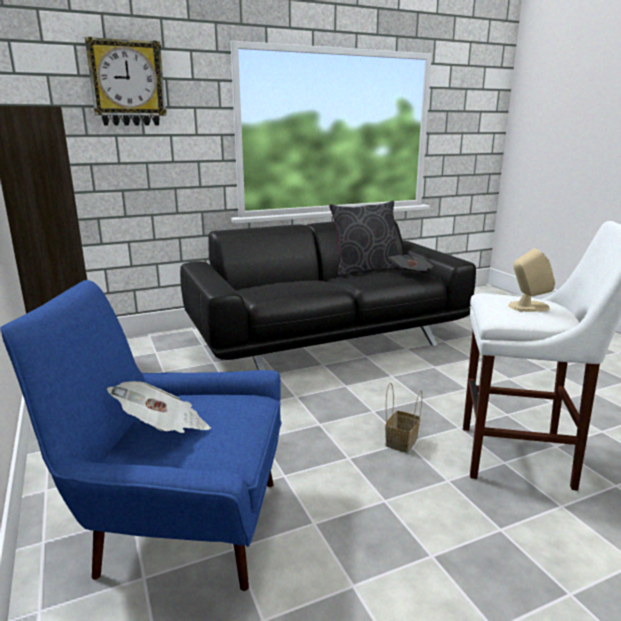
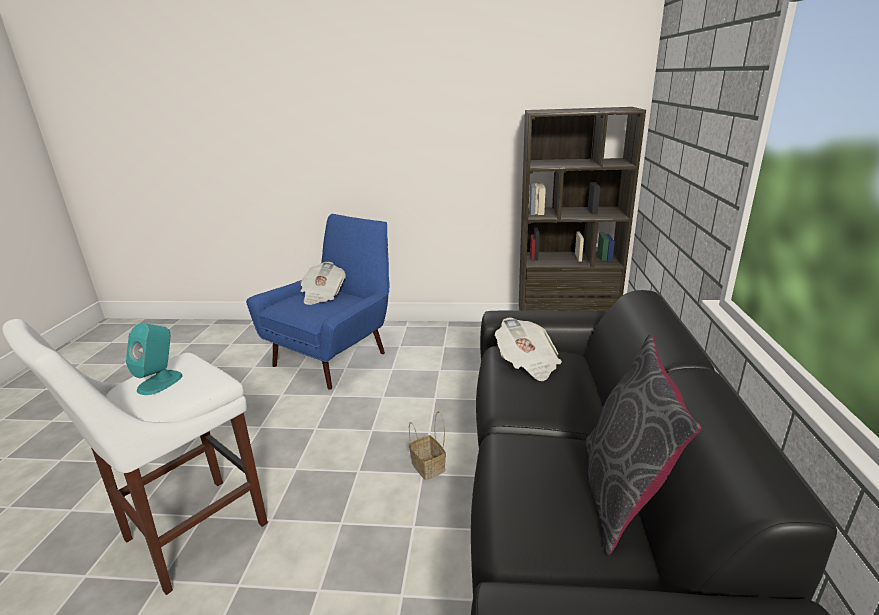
camera: 120 degrees right, 5 degrees up
wall clock [85,37,167,126] -> none
basket [385,383,422,453] -> basket moved to [409,411,446,480]
newspaper [388,255,434,271] -> newspaper moved to [495,317,562,381]
beige speaker [508,248,555,312] -> turquoise speaker [126,323,183,395]

